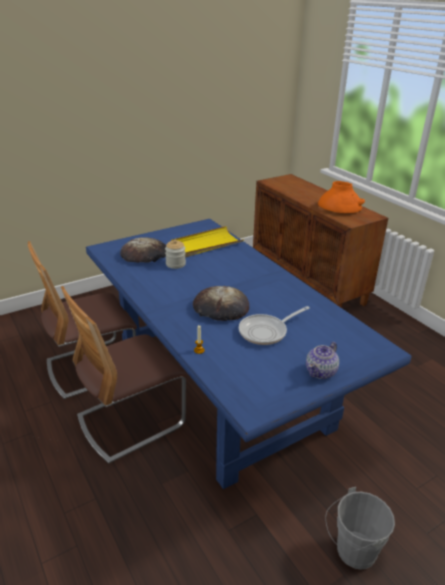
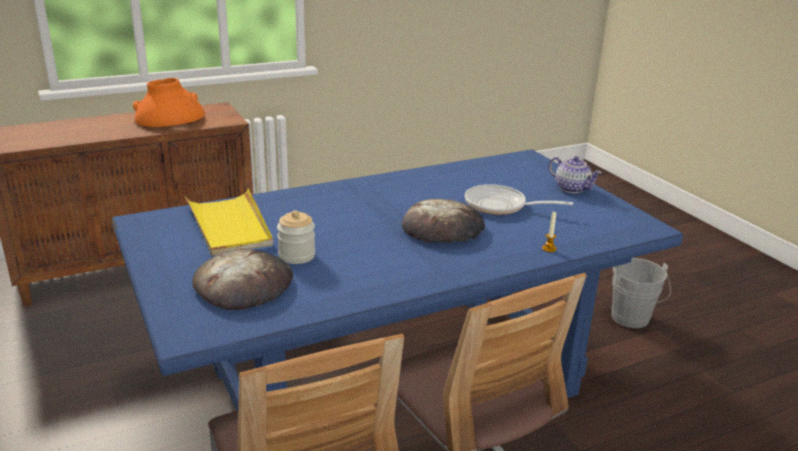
camera: 85 degrees left, 5 degrees down
frying pan [239,306,310,345] -> frying pan turned 135 degrees clockwise [465,184,573,215]

